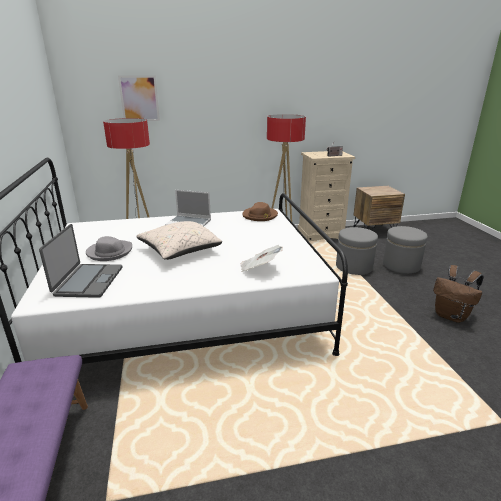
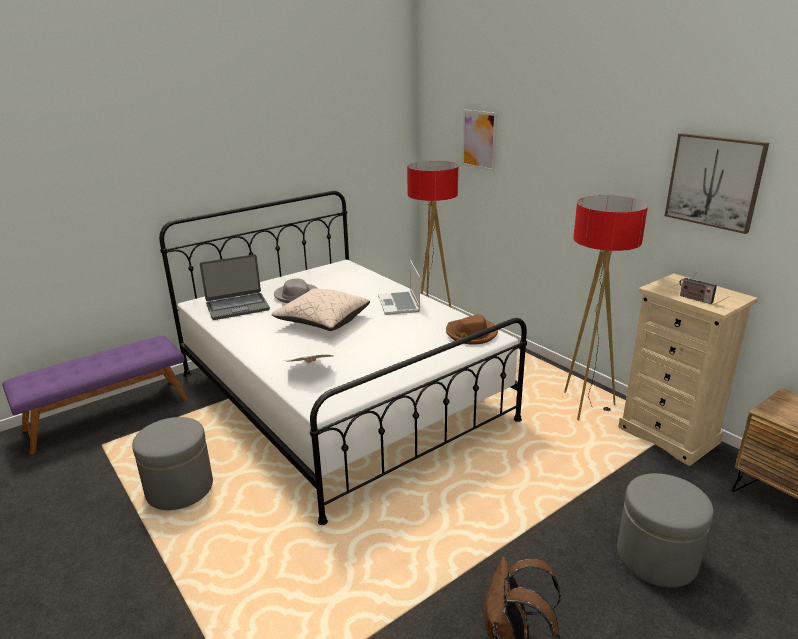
camera: 65 degrees right, 0 degrees up
grey ottoman [336,227,378,275] -> grey ottoman moved to [132,417,213,510]
none -> picture [665,133,769,234]

